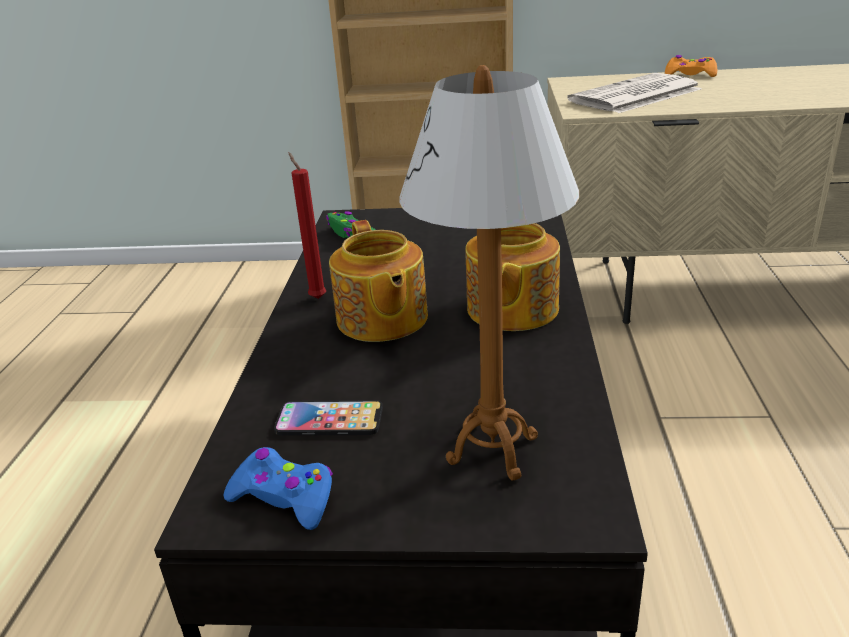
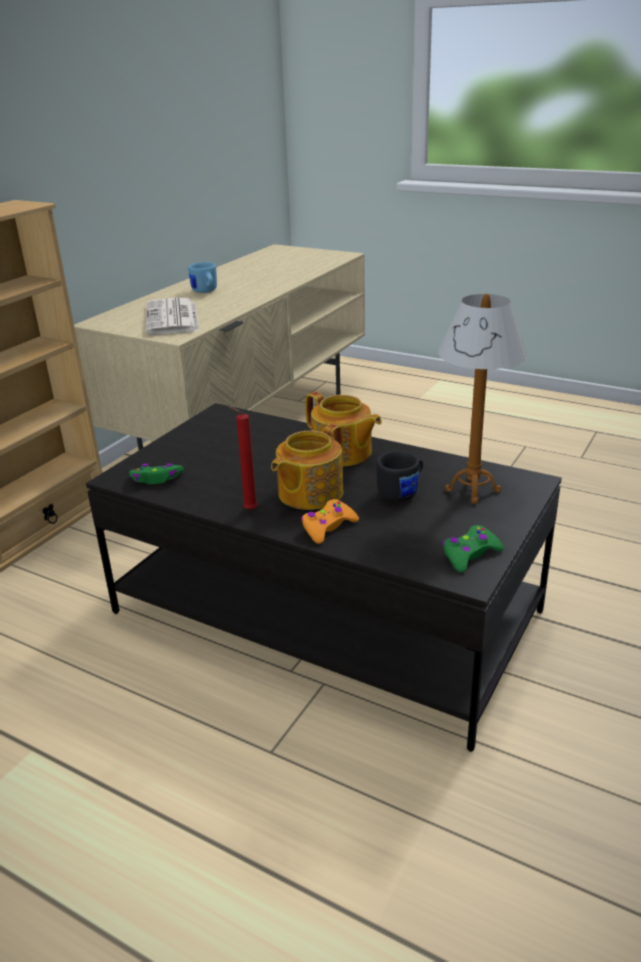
camera: 65 degrees left, 0 degrees up
blue game controller [223,447,333,530] -> green game controller [442,525,504,573]
phone [274,400,383,436] -> none
teapot [329,220,428,342] -> teapot turned 120 degrees clockwise [271,423,344,510]
orange game controller [665,55,717,77] -> orange game controller moved to [301,499,359,544]
none -> blue mug [188,262,217,293]
none -> black mug [376,451,423,501]

